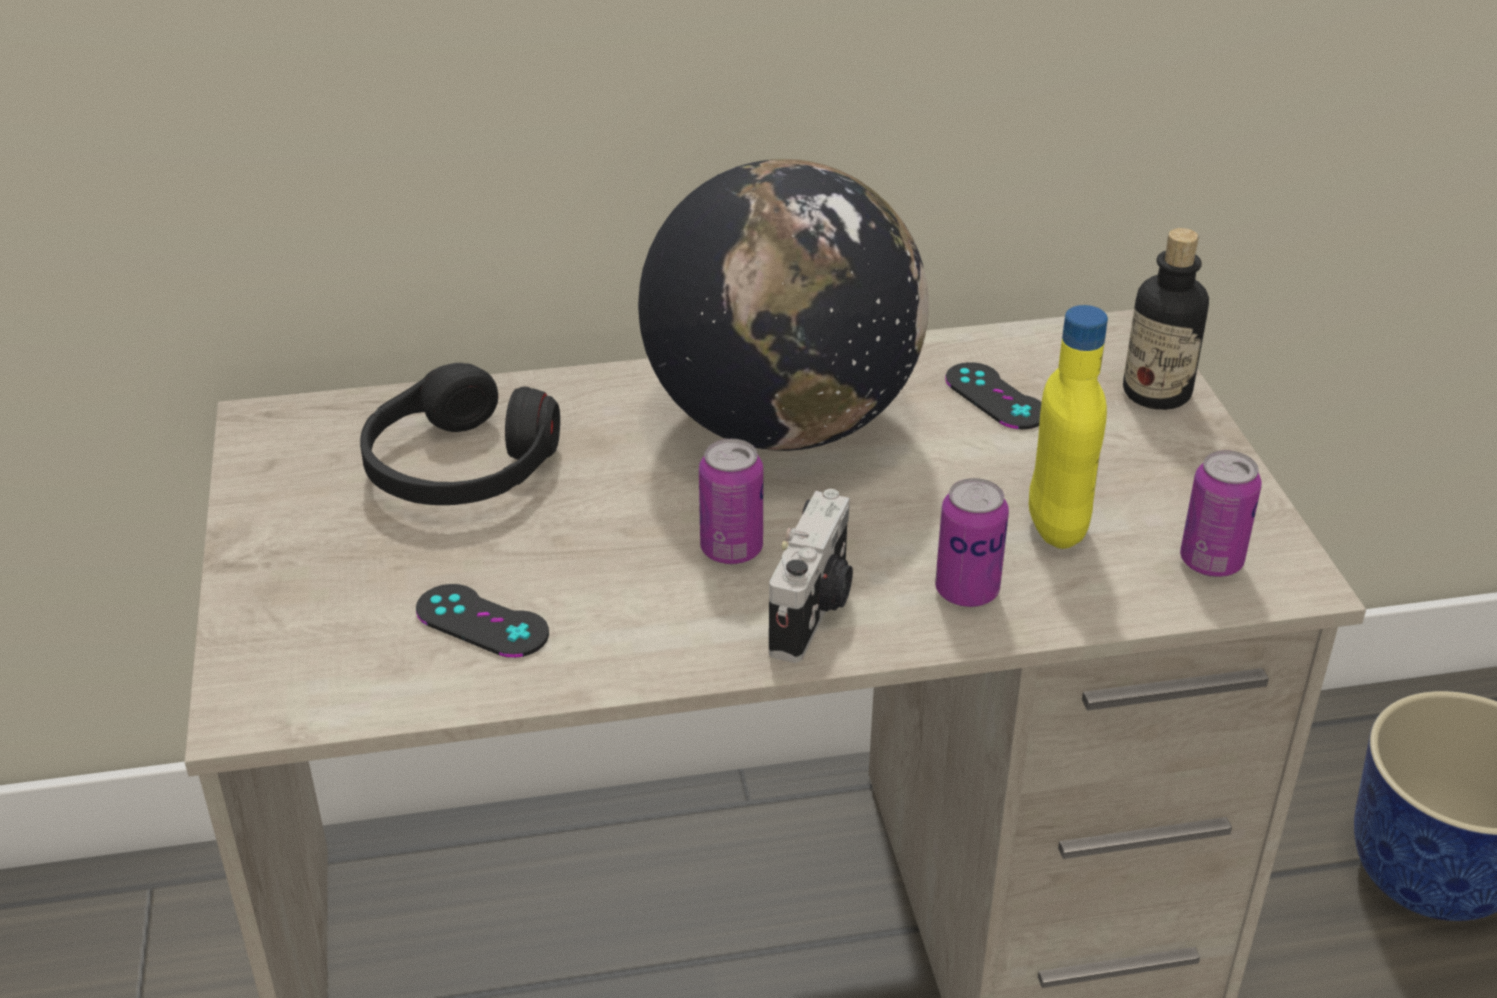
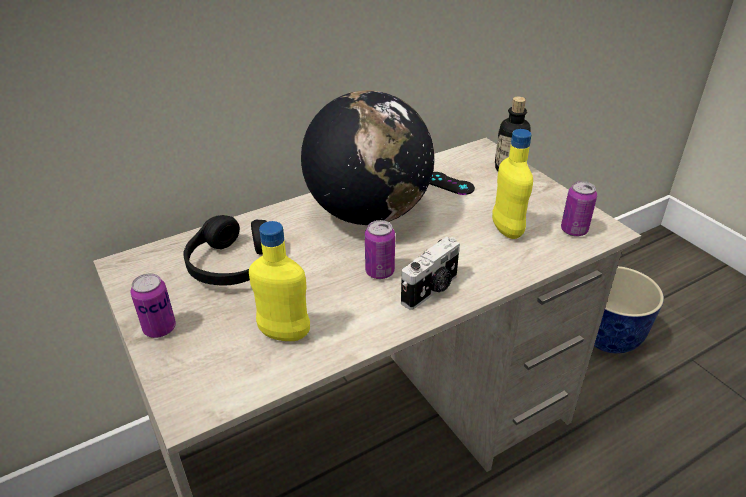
camera: 20 degrees left, 0 degrees up
black game controller [416,584,549,658] -> yellow bottle [249,221,310,341]
camera [769,489,853,663] -> camera turned 45 degrees clockwise [401,237,460,310]
can [935,478,1009,607] -> can moved to [130,273,176,338]

